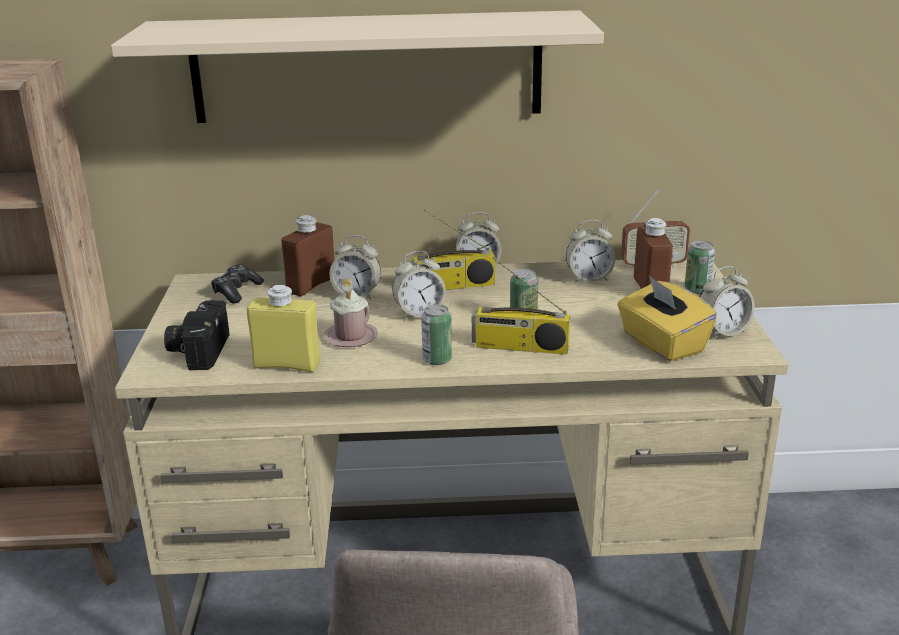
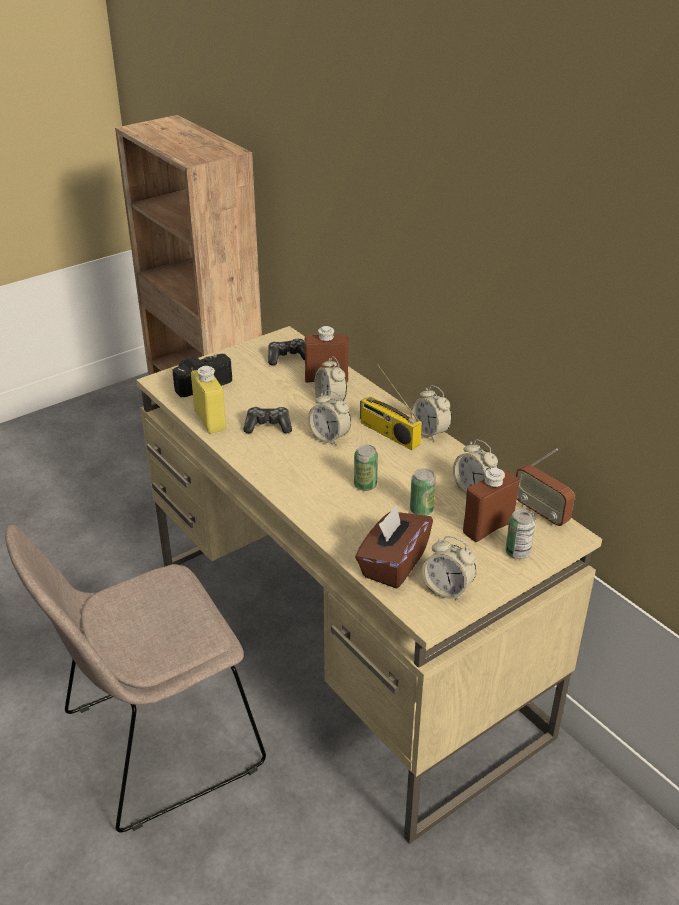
camera: 55 degrees right, 10 degrees up
beige shelf [111,10,604,123] -> none
pink mug [323,278,378,347] -> game controller [243,407,292,434]
can [421,304,452,365] -> can moved to [410,468,436,516]
radio [472,257,570,355] -> none
yellow tissue box [617,276,717,362] -> brown tissue box [355,505,433,589]

